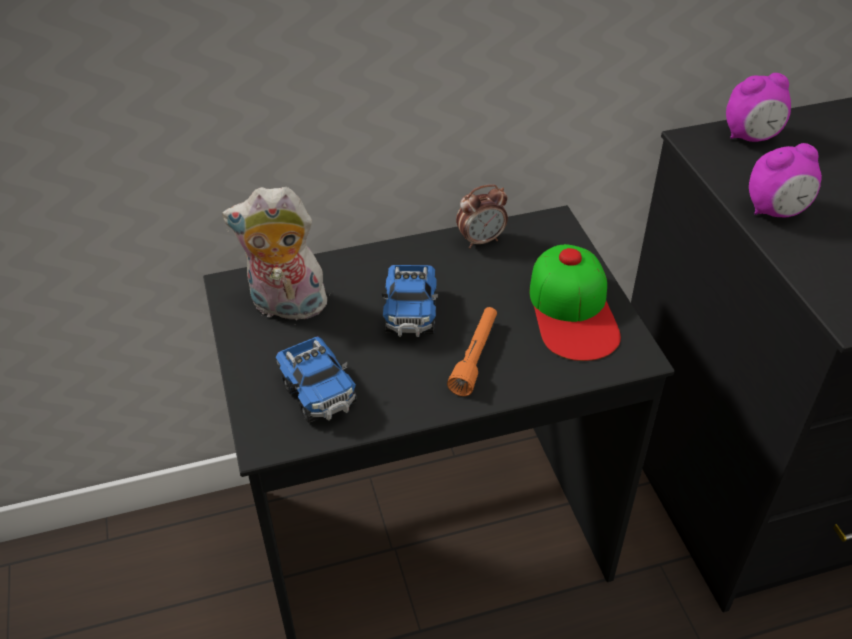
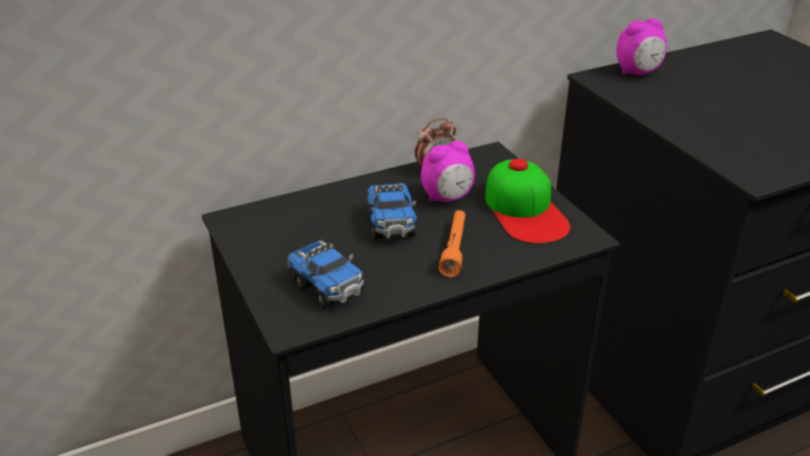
camera: 10 degrees left, 10 degrees down
plush toy [222,187,330,320] -> none
alarm clock [749,143,822,217] -> alarm clock moved to [421,141,475,202]

